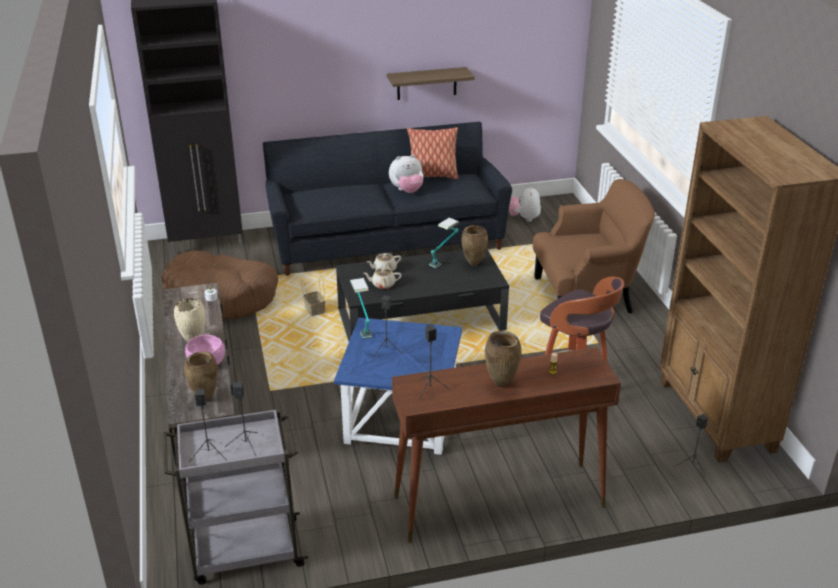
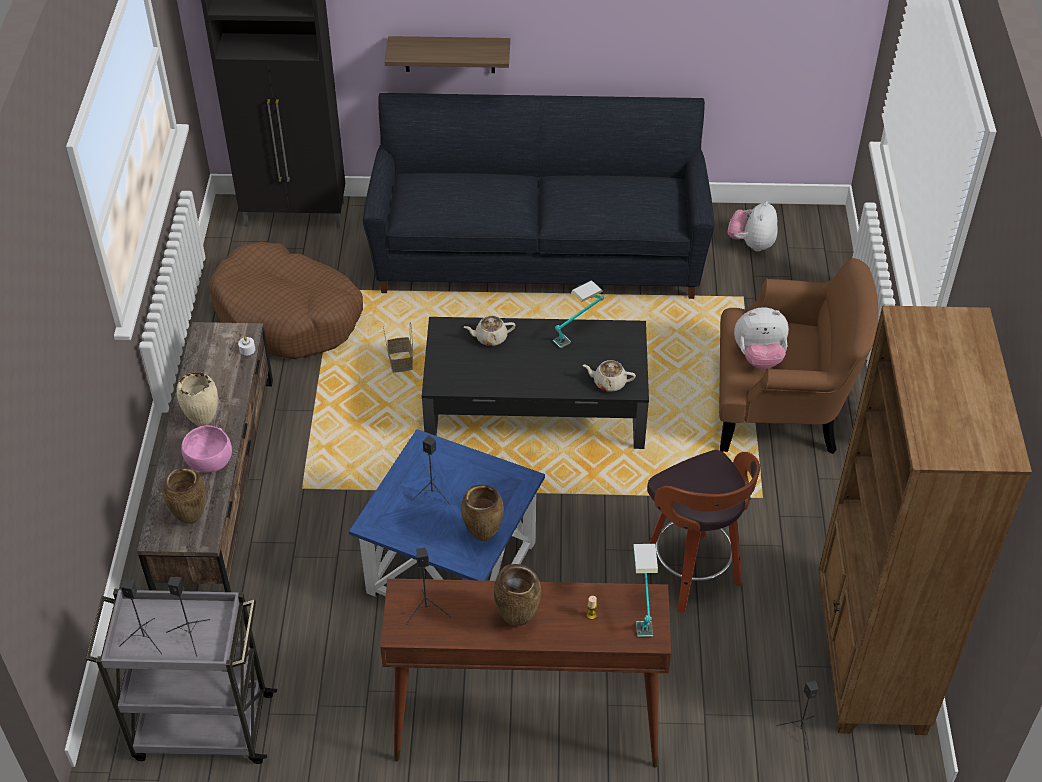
camera: 15 degrees right, 15 degrees up
table lamp [350,278,373,339] -> table lamp moved to [633,544,658,637]
beige teapot [363,268,402,289] -> beige teapot moved to [583,360,636,392]
shelf [387,67,475,100] -> shelf moved to [385,36,510,73]
plush toy [389,154,423,193] -> plush toy moved to [734,307,789,369]
pillow [407,127,458,179] -> none
brown vase [462,225,488,266] -> brown vase moved to [461,484,504,541]

